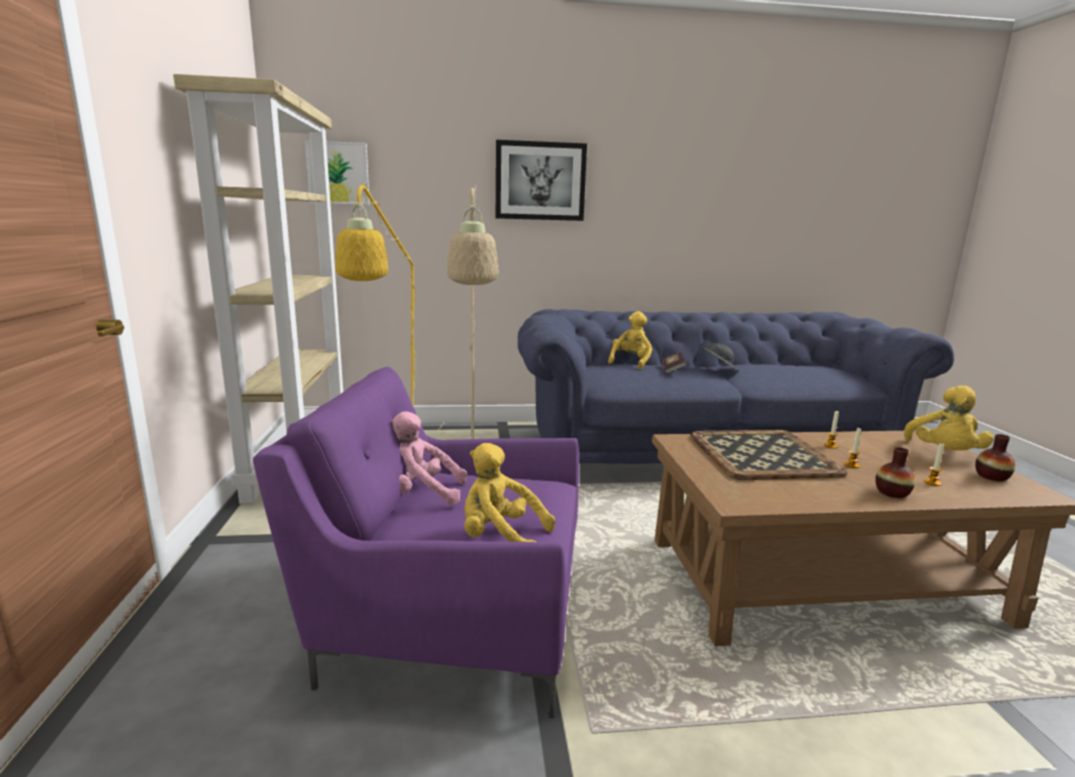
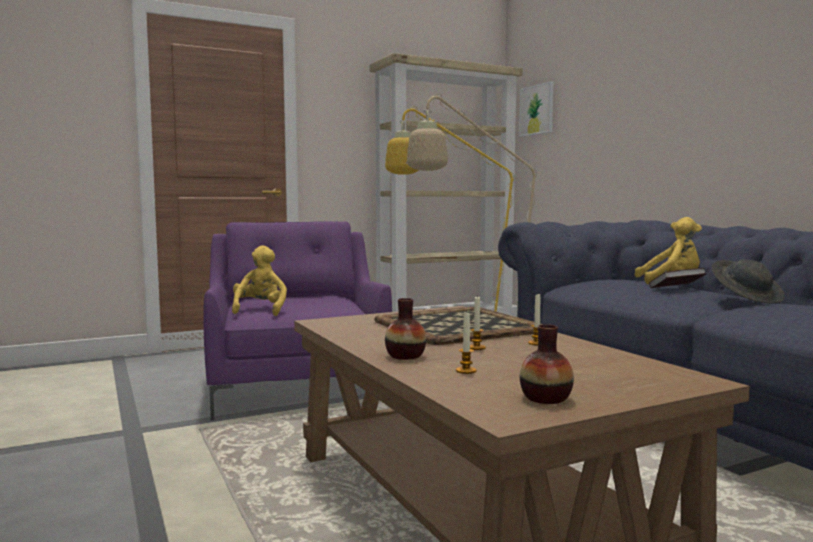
camera: 70 degrees right, 10 degrees down
pink plush toy [391,411,467,505] -> none
picture [496,140,587,221] -> none
yellow plush toy [904,386,994,451] -> none

